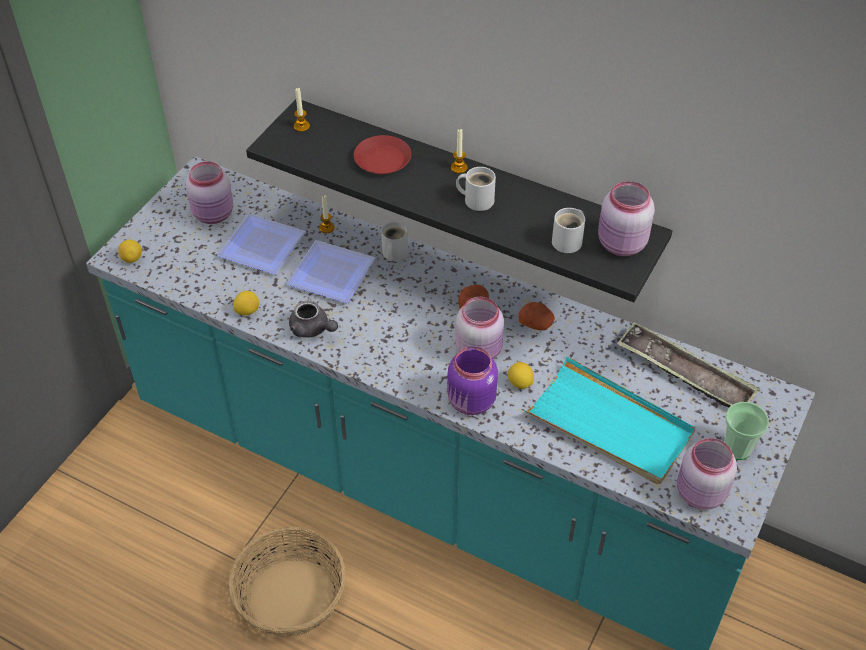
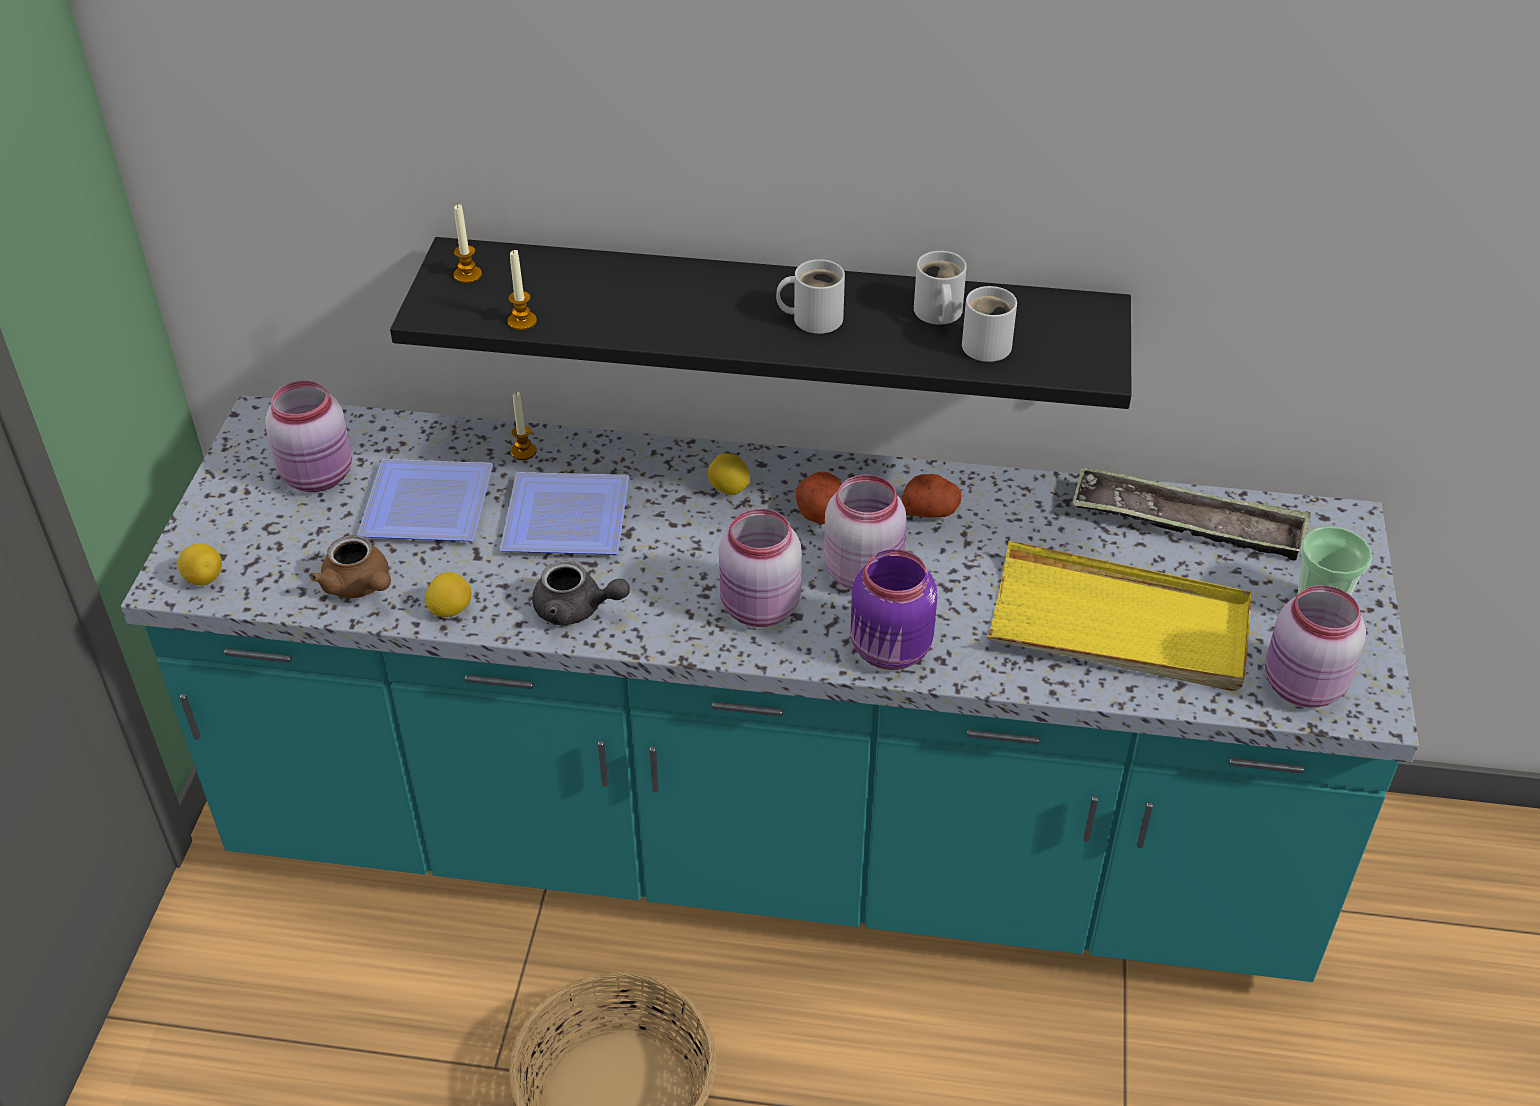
camera: 20 degrees left, 5 degrees down
red plate [354,135,411,174] -> none
white mug [381,222,408,261] -> white mug moved to [914,251,967,325]
candle [451,129,468,173] -> candle moved to [508,249,537,330]
lemon [508,362,534,389] -> lemon moved to [708,453,750,495]
turquoise tray [524,356,696,484] -> yellow tray [987,541,1251,691]
pink jar [598,181,655,256] -> pink jar moved to [719,509,802,627]
none -> brown teapot [311,535,391,598]

